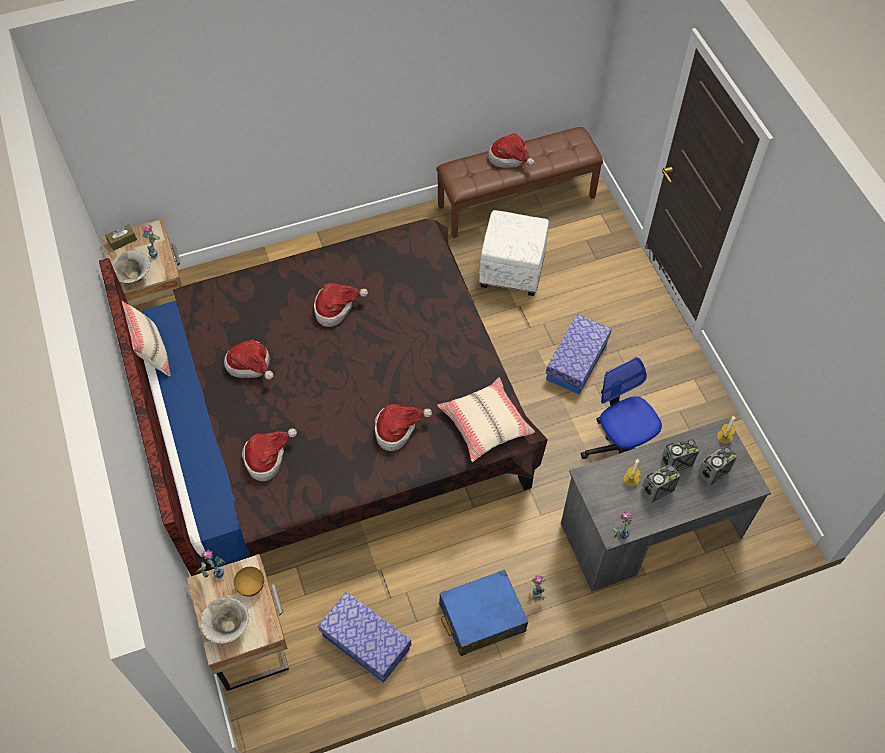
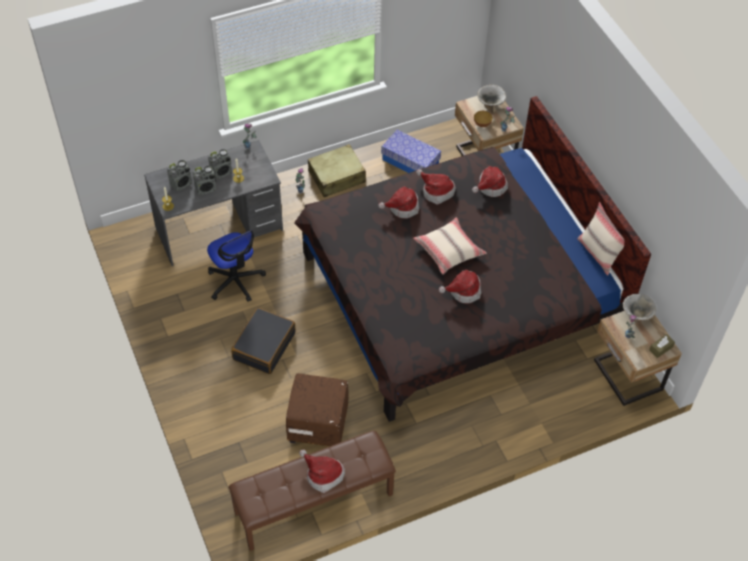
camera: 175 degrees right, 5 degrees down
hat [224,340,274,380] -> hat moved to [416,169,456,205]
beige pillow [437,377,535,462] -> beige pillow moved to [413,218,487,275]
blue suitcase [439,570,528,656] -> beige suitcase [308,144,366,197]
white ottoman [479,210,549,296] -> brown ottoman [286,373,349,446]
storage box [546,314,612,394] -> black suitcase [231,308,296,374]

